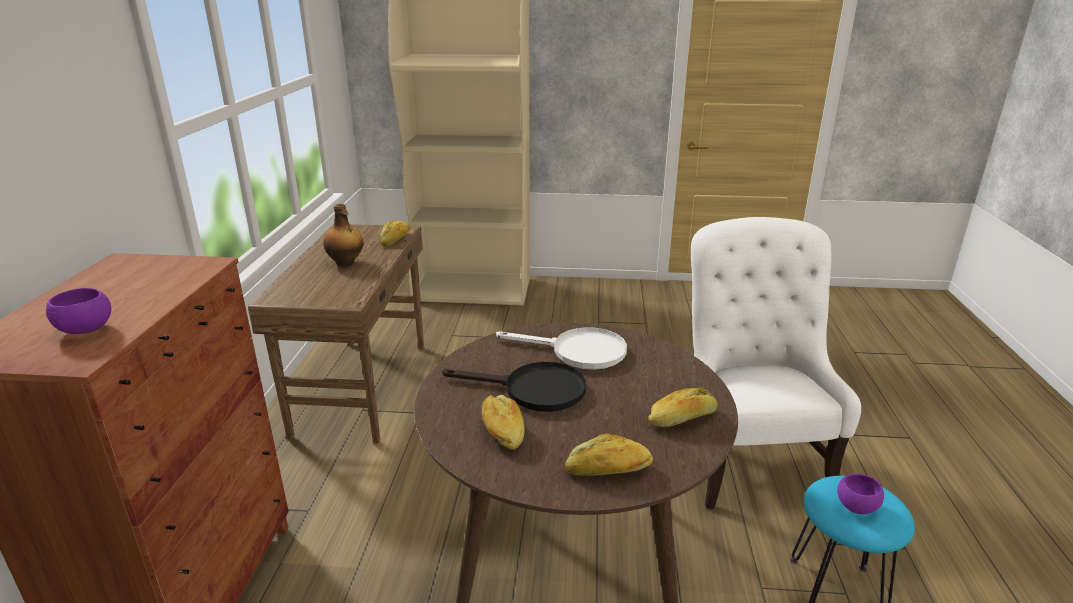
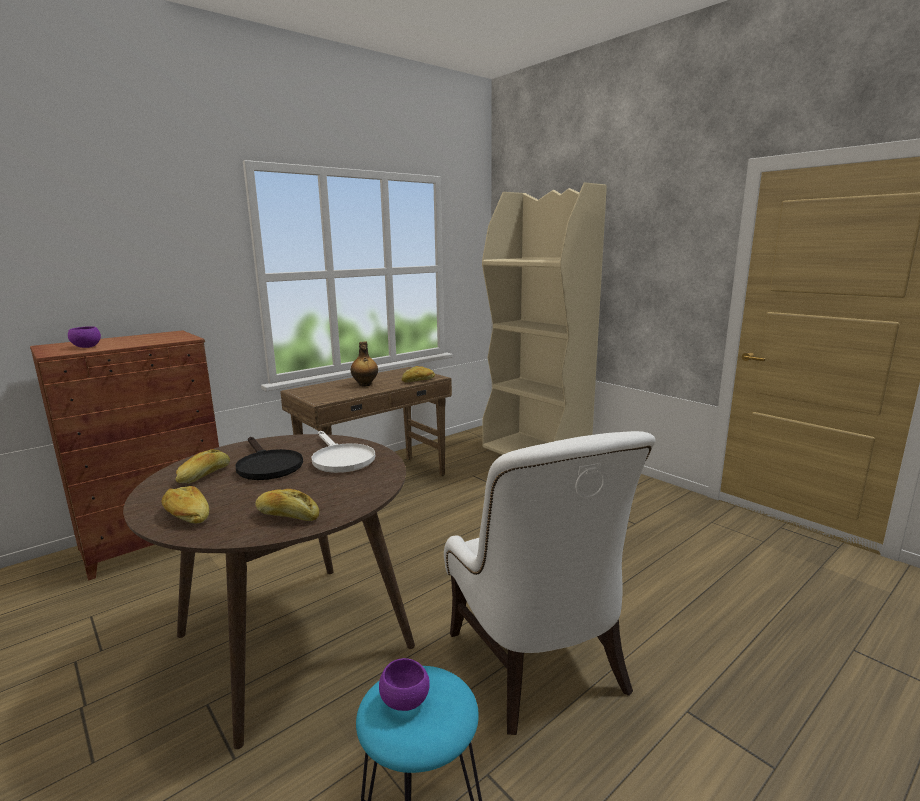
camera: 45 degrees right, 10 degrees down
white chair [691,217,861,509] -> white chair turned 120 degrees clockwise [444,431,655,735]

